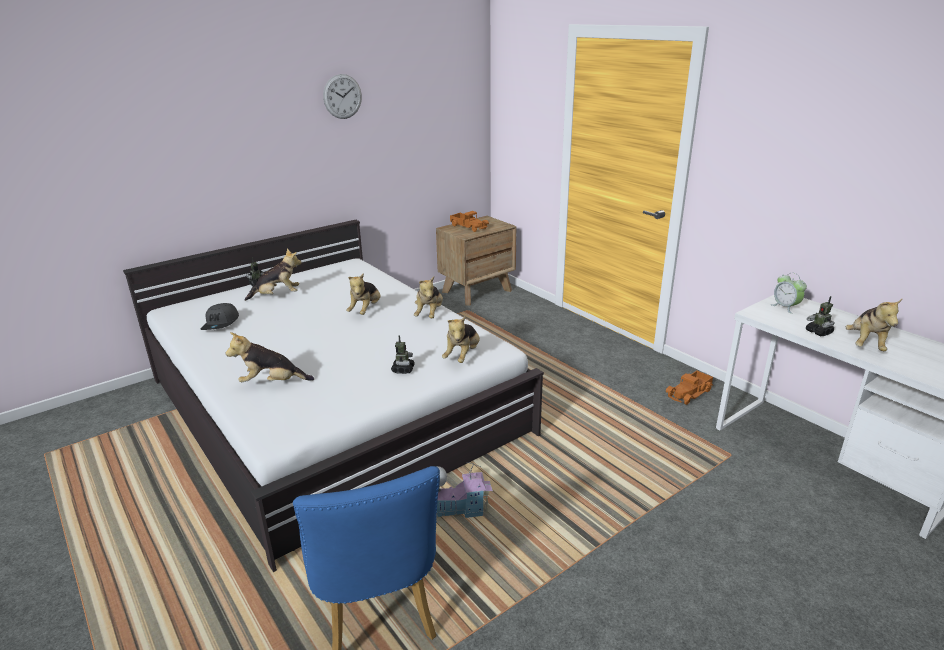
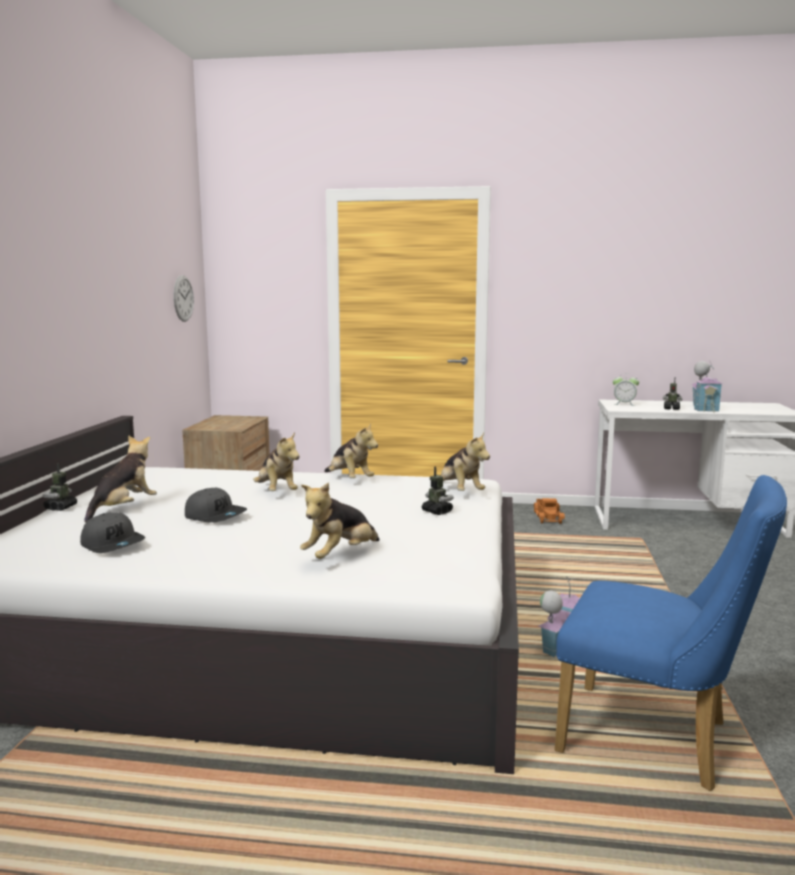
camera: 45 degrees left, 15 degrees down
wall clock [323,74,362,119] -> wall clock moved to [173,275,194,322]
toy truck [450,211,489,232] -> none
plush toy [846,298,903,351] -> toy house [691,361,723,412]
none -> grey cap [185,488,247,523]

